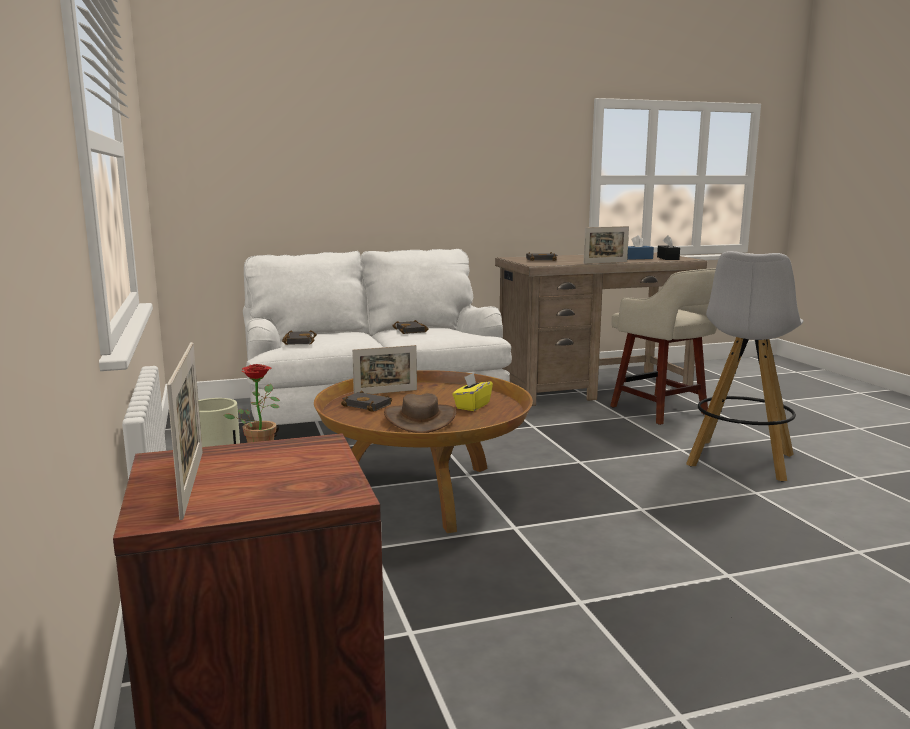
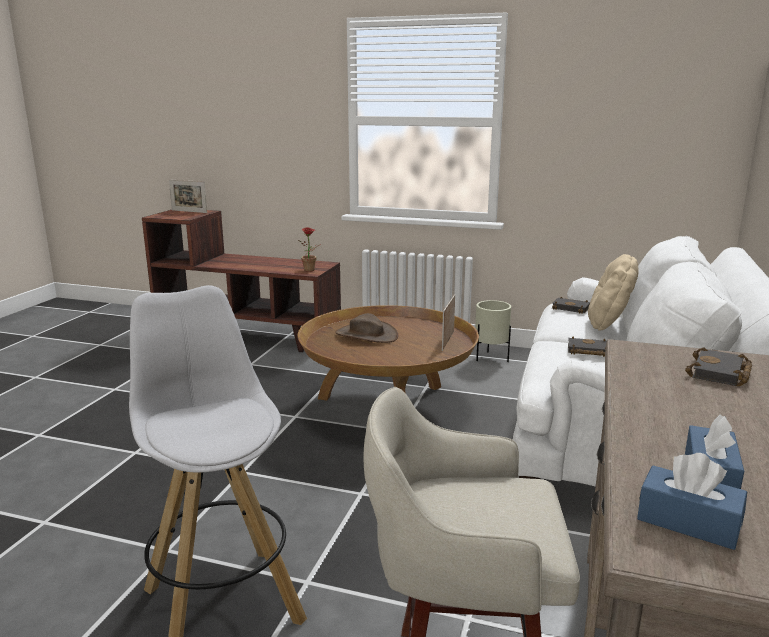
camera: 125 degrees right, 5 degrees up
black book [341,390,392,412] -> none
yellow tissue box [452,373,493,411] -> none
picture frame [584,226,629,264] -> none
black tissue box [657,235,680,260] -> blue tissue box [637,453,747,550]
none -> beige pillow [588,254,639,331]

